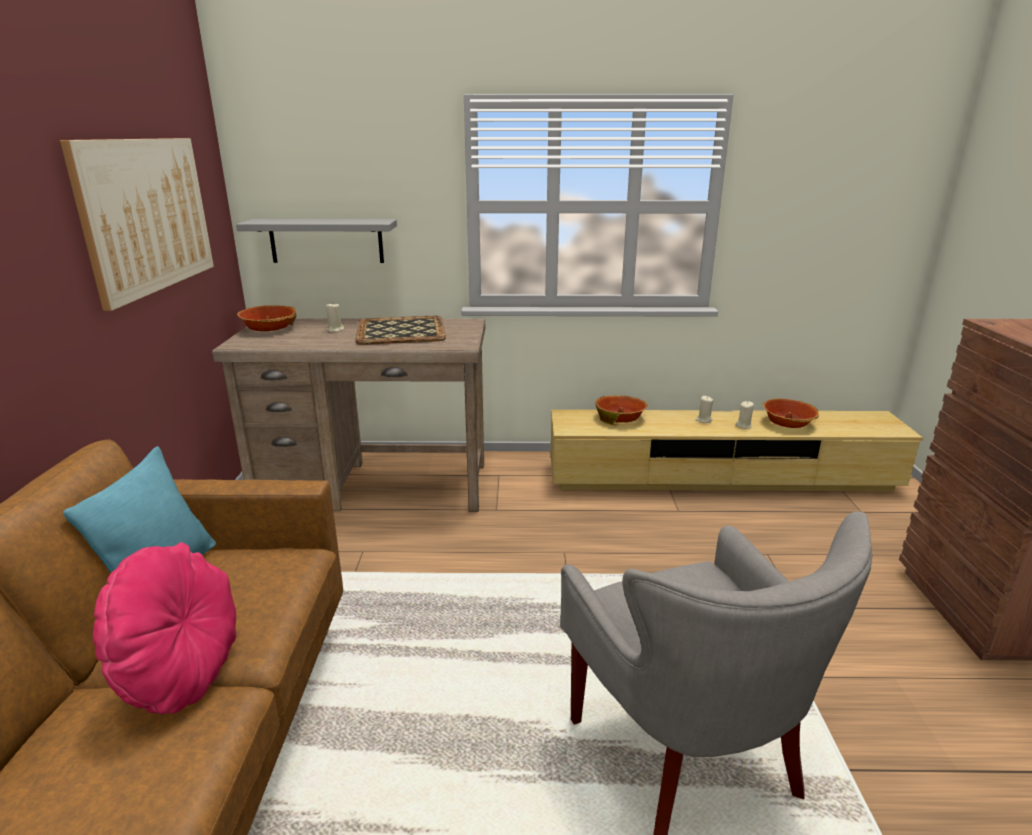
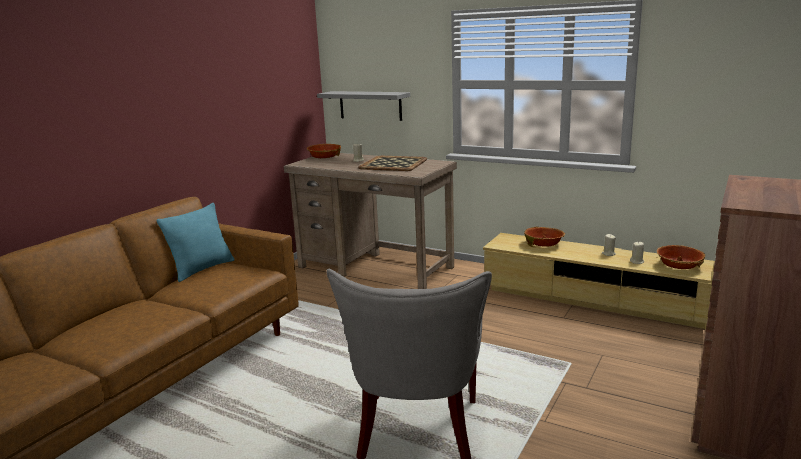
camera: 30 degrees right, 5 degrees down
picture [60,138,214,311] -> none
pink pillow [93,542,236,714] -> none

